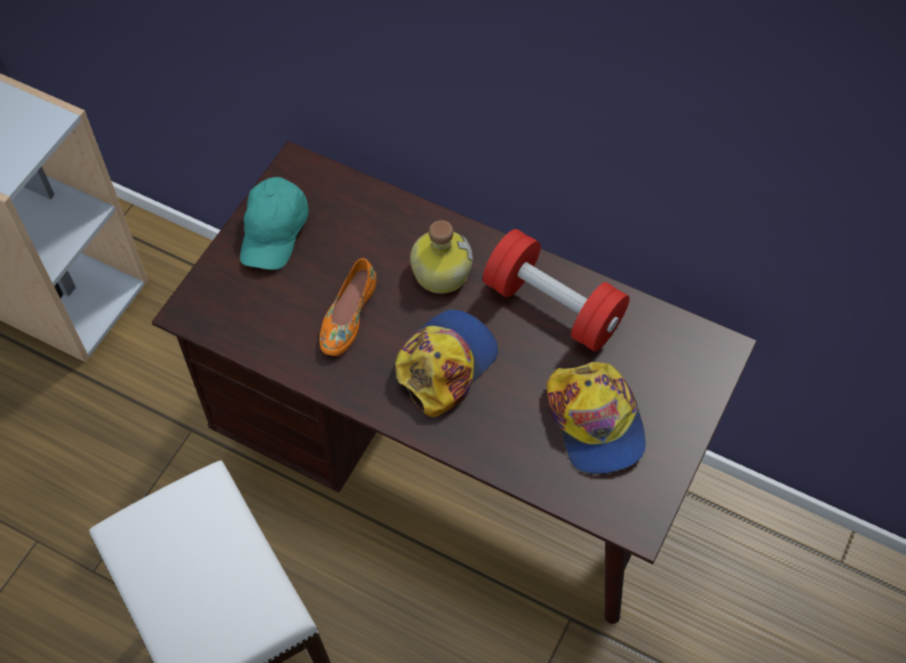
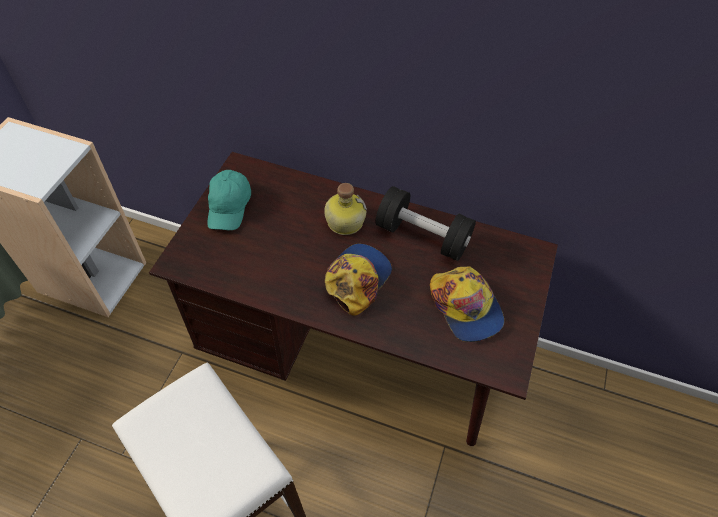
camera: 10 degrees left, 5 degrees down
orange shoe [319,258,376,356] -> none
red dumbbell [483,229,630,352] -> black dumbbell [376,186,476,261]

